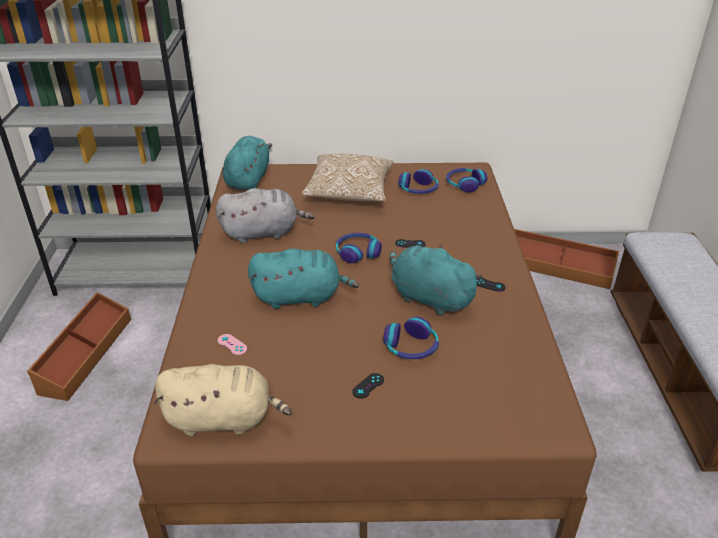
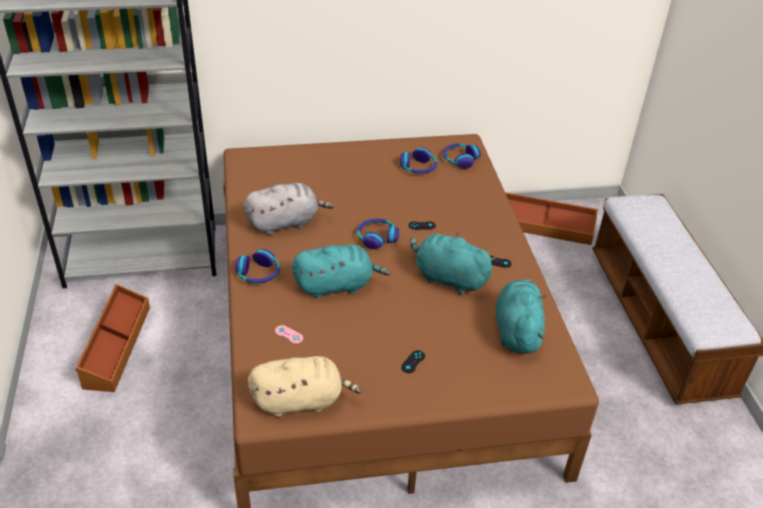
camera: 10 degrees left, 5 degrees up
turquoise plush toy [223,136,272,190] -> turquoise plush toy moved to [496,278,546,354]
pillow [301,154,394,201] -> none
headphones [383,317,439,359] -> headphones moved to [235,249,280,283]

